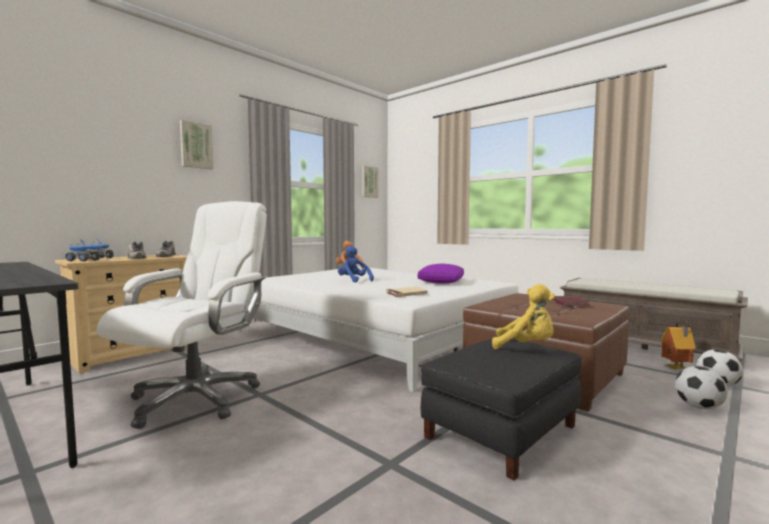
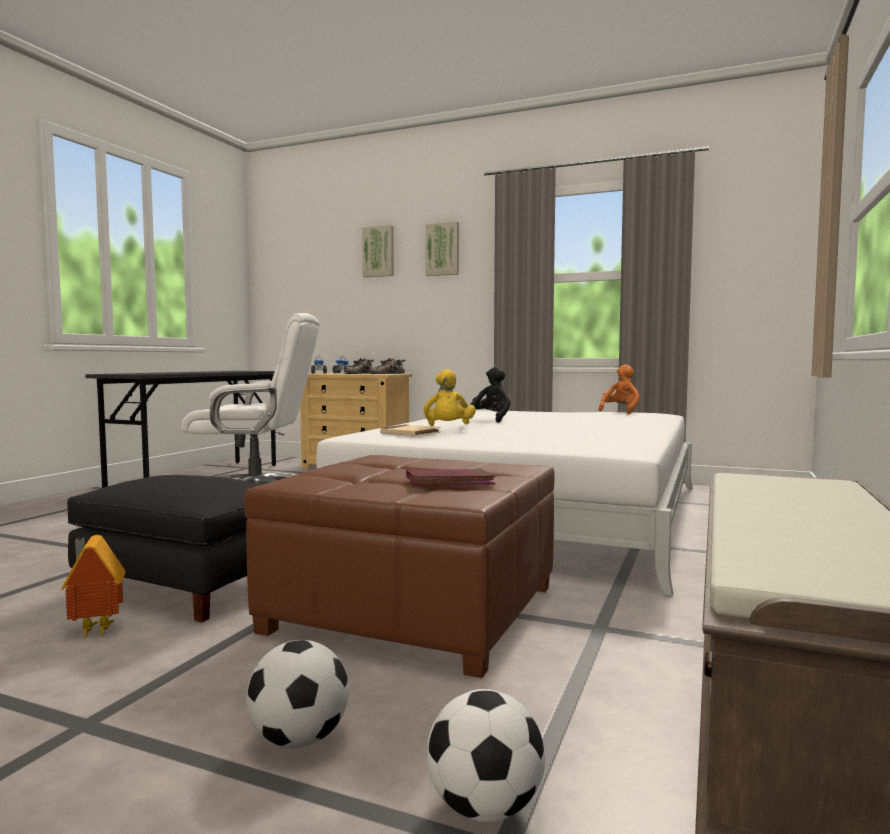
camera: 70 degrees right, 0 degrees up
blue plush toy [338,246,374,282] -> black plush toy [470,367,511,423]
picture [362,166,378,198] -> picture moved to [362,225,394,277]
purple pillow [418,264,464,284] -> none
yellow plush toy [492,284,555,349] -> yellow plush toy moved to [424,369,476,426]
toy house [660,326,696,370] -> toy house moved to [61,535,126,638]

